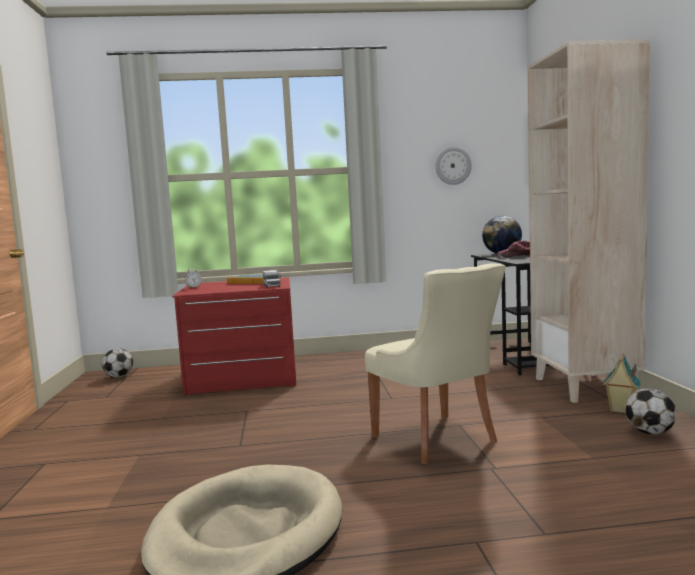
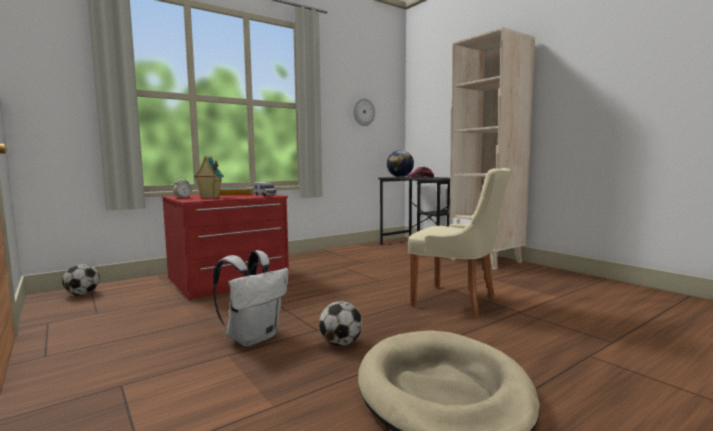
camera: 30 degrees left, 0 degrees up
toy house [603,354,641,413] -> toy house moved to [194,156,224,198]
football [625,388,676,434] -> football moved to [319,301,362,346]
none -> white backpack [213,250,289,346]

